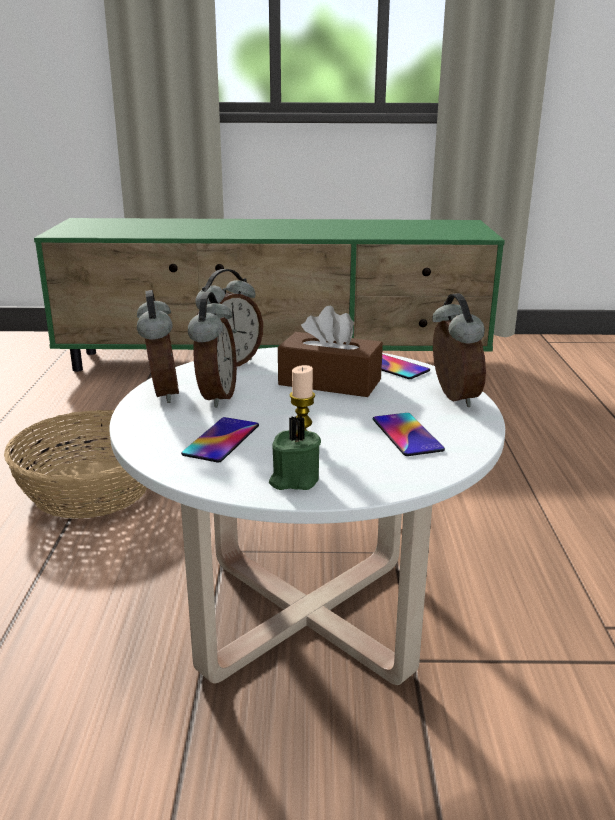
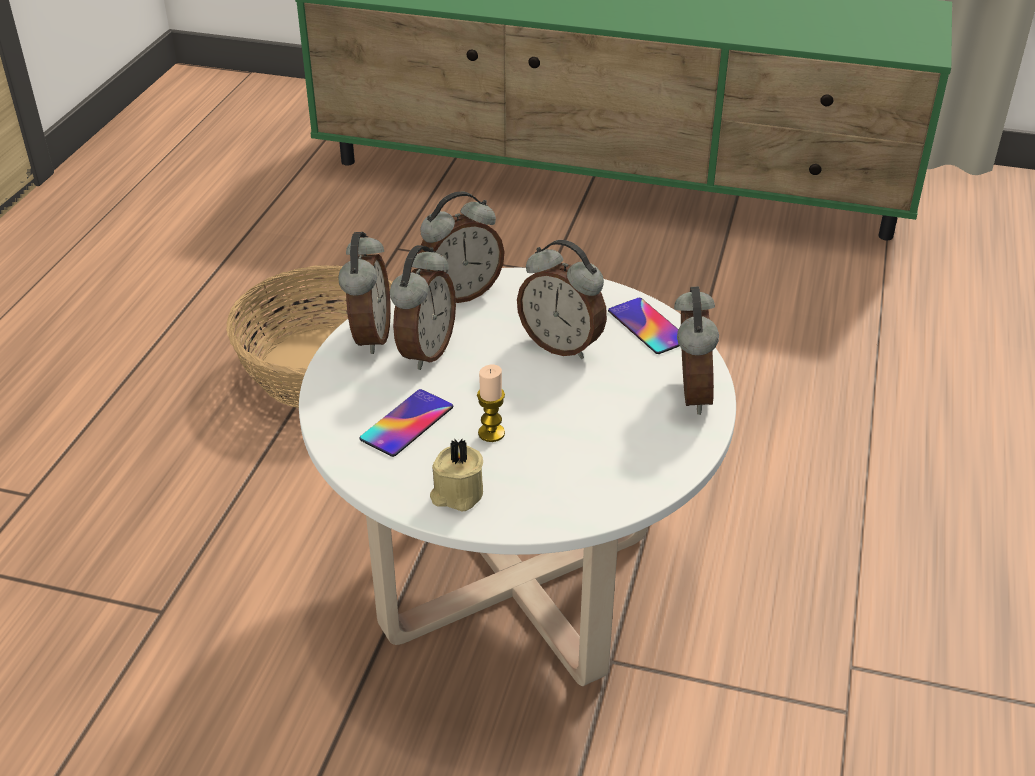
camera: 15 degrees right, 15 degrees up
green candle [269,416,321,490] -> beige candle [430,438,483,512]
brown tissue box [278,306,383,397] -> alarm clock [517,240,607,359]
phone [373,413,445,456] -> none

